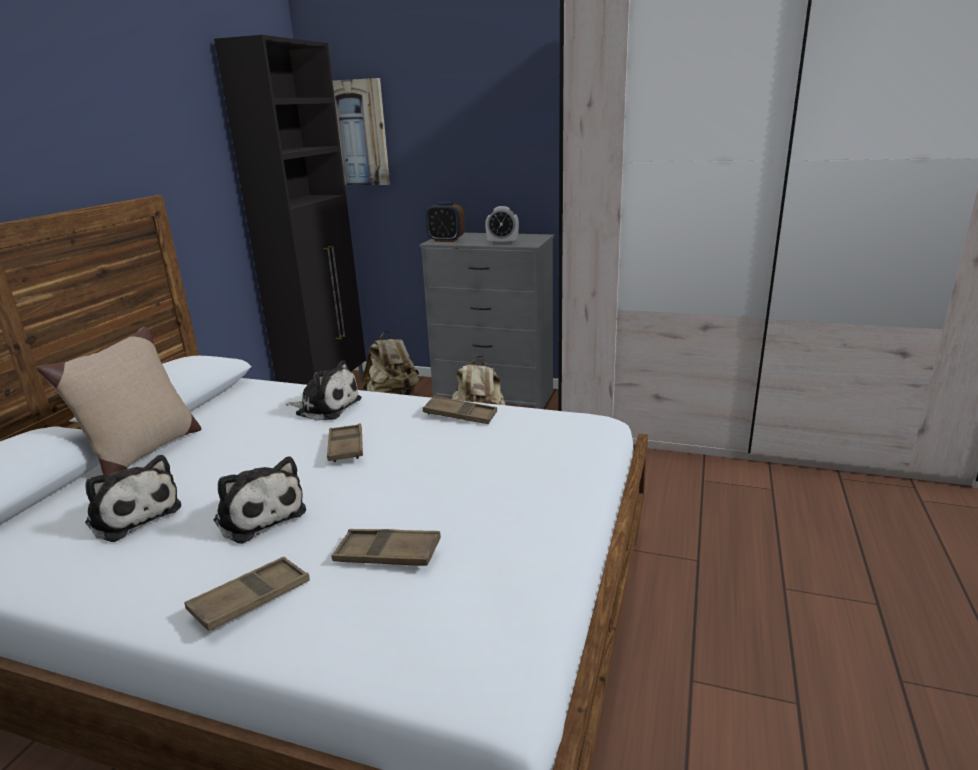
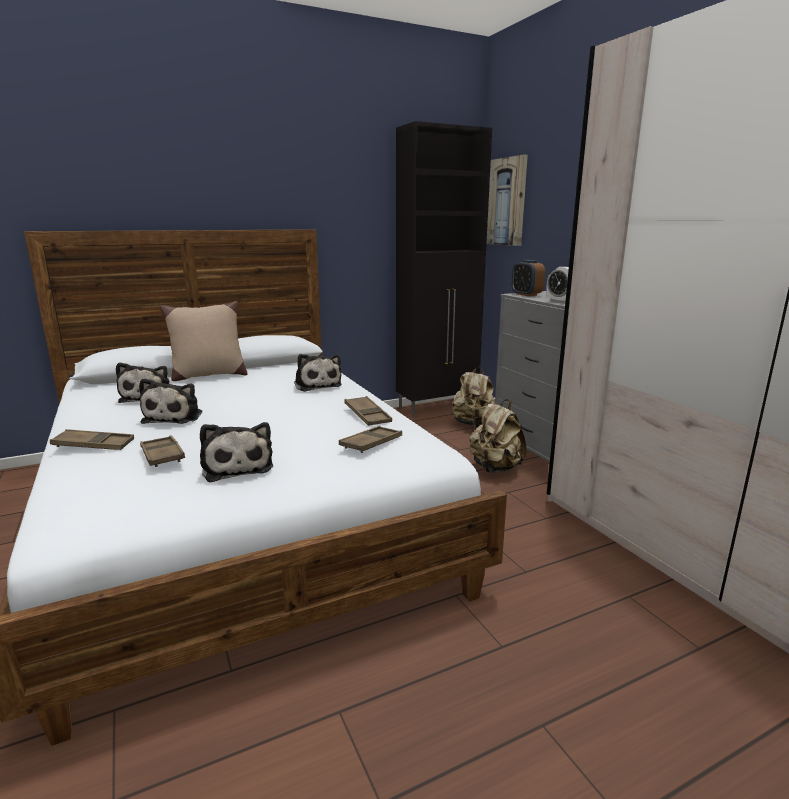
camera: 45 degrees right, 5 degrees down
brown tray [327,423,363,462] -> brown tray moved to [339,426,402,453]
none -> plush toy [200,422,273,482]

